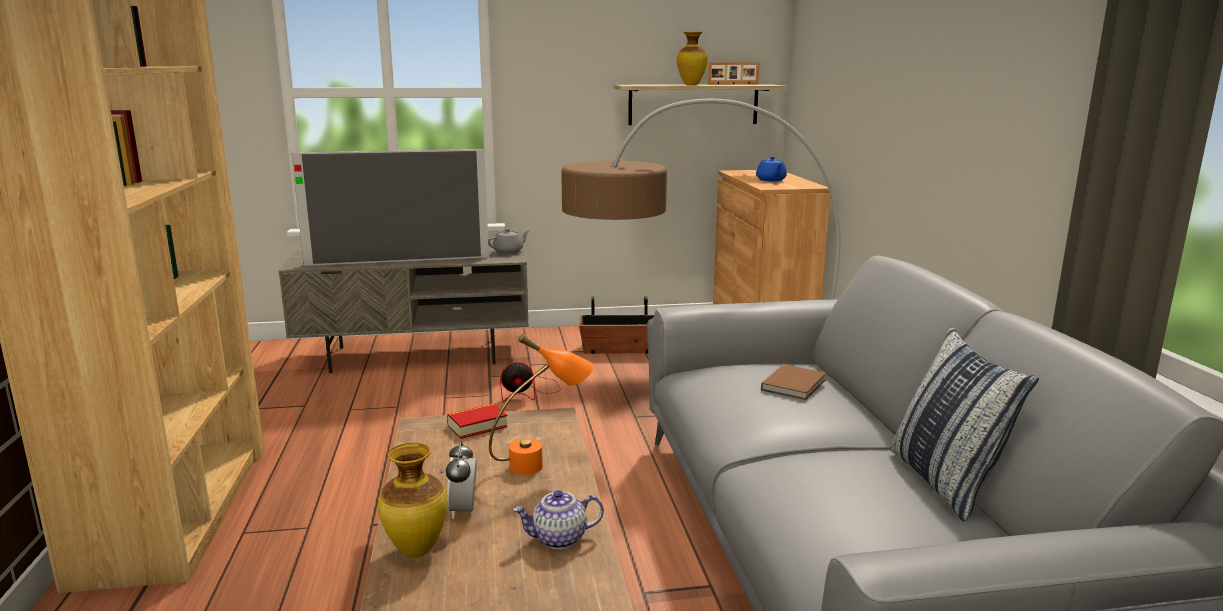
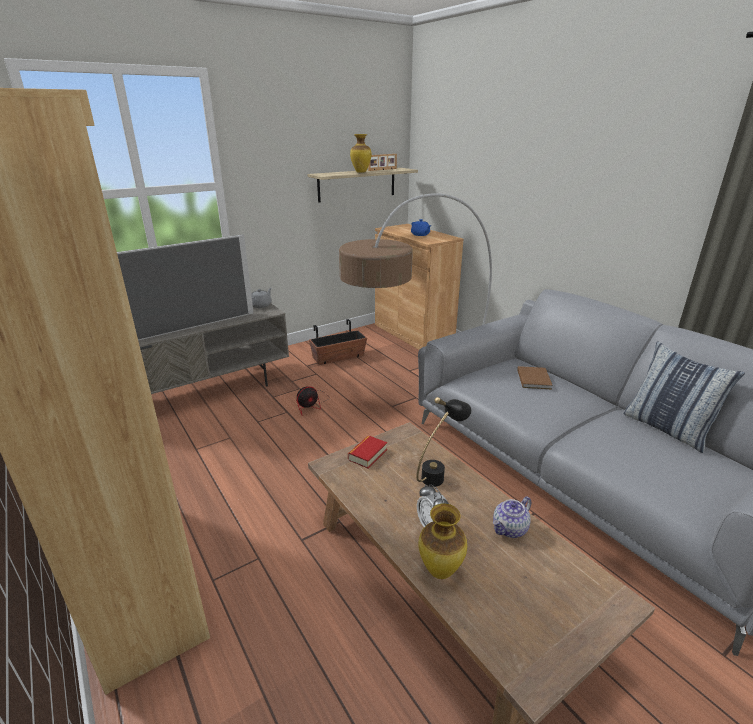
camera: 25 degrees left, 10 degrees up
orange table lamp [489,334,594,475] -> black table lamp [416,397,472,487]

